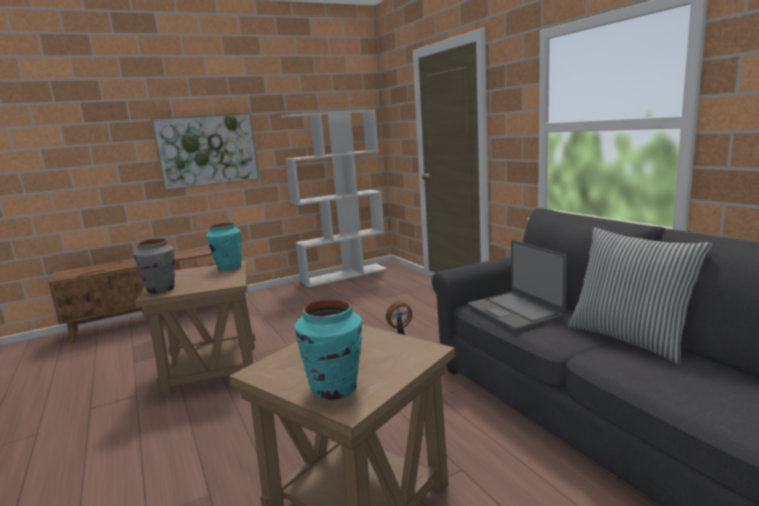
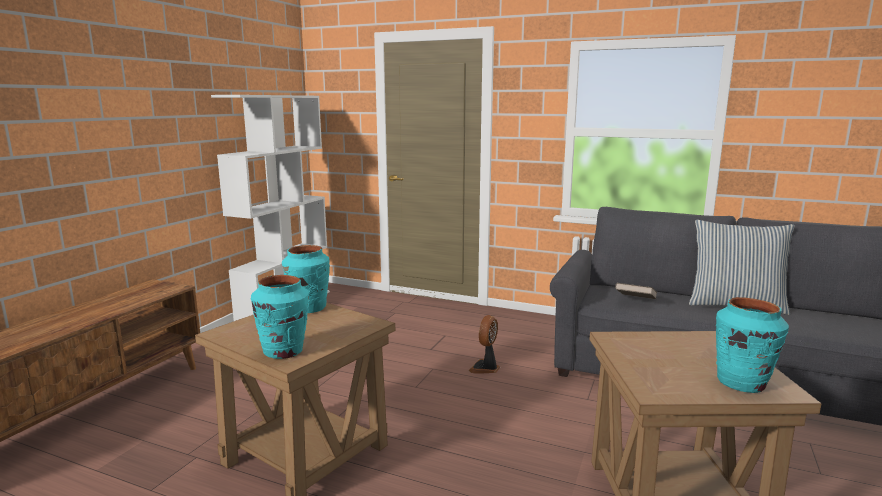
camera: 40 degrees left, 0 degrees up
grey vase [133,238,175,294] -> turquoise vase [251,275,309,359]
picture [151,113,260,190] -> none
laptop [467,240,567,332] -> brown book [615,283,657,299]

